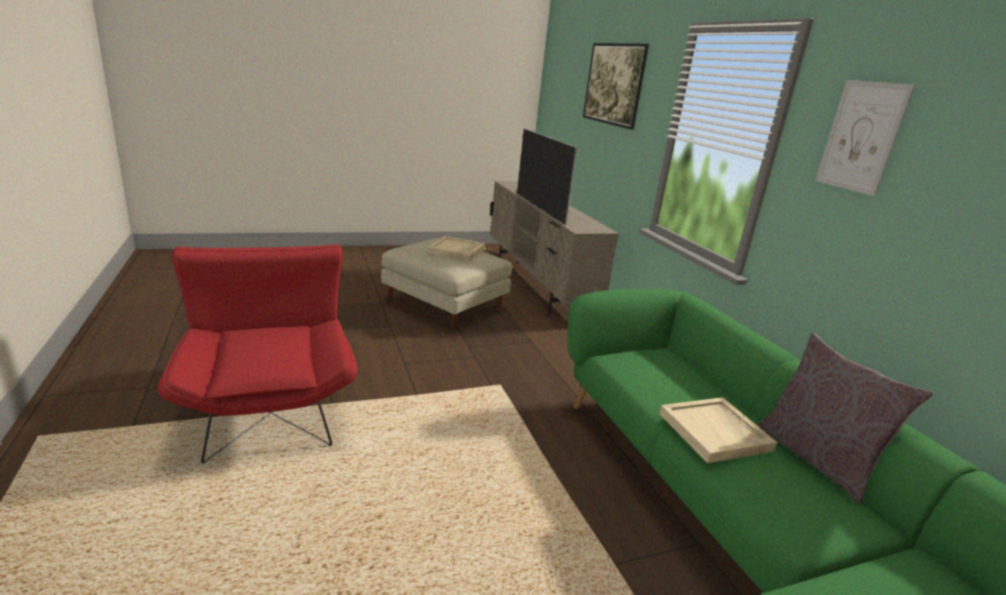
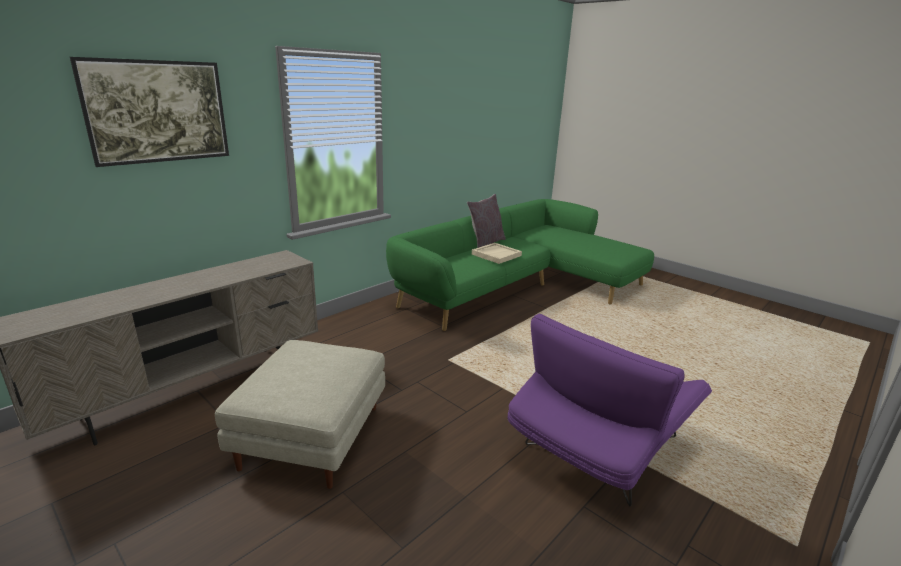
camera: 115 degrees left, 0 degrees up
red armchair [158,244,358,463] -> purple armchair [508,313,712,506]
beige tray [427,236,485,261] -> none
television [517,129,577,225] -> none
picture [815,80,915,196] -> none

